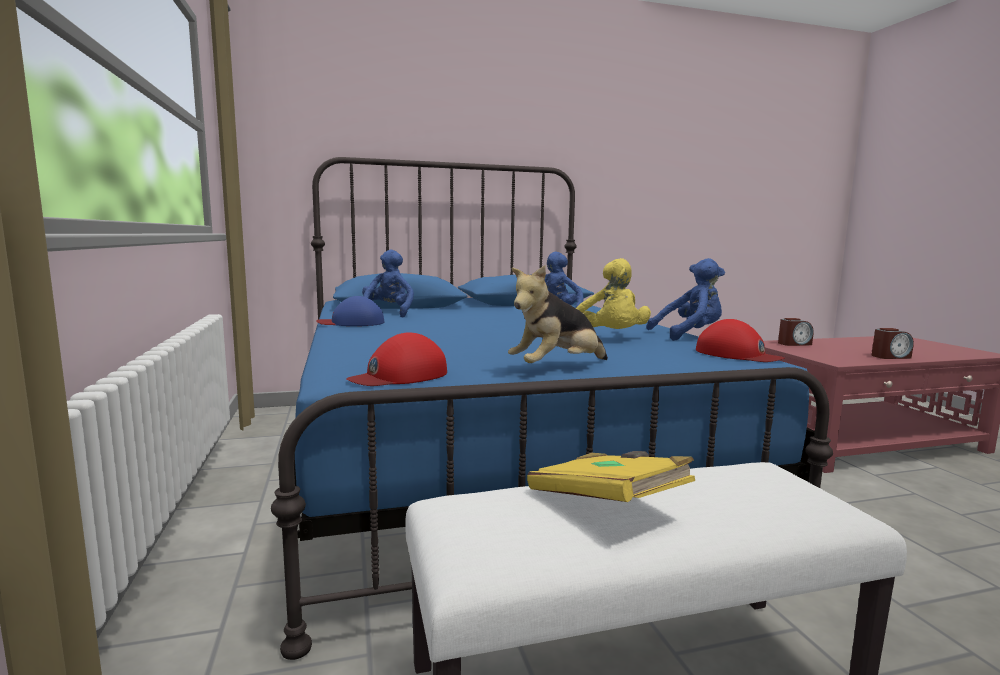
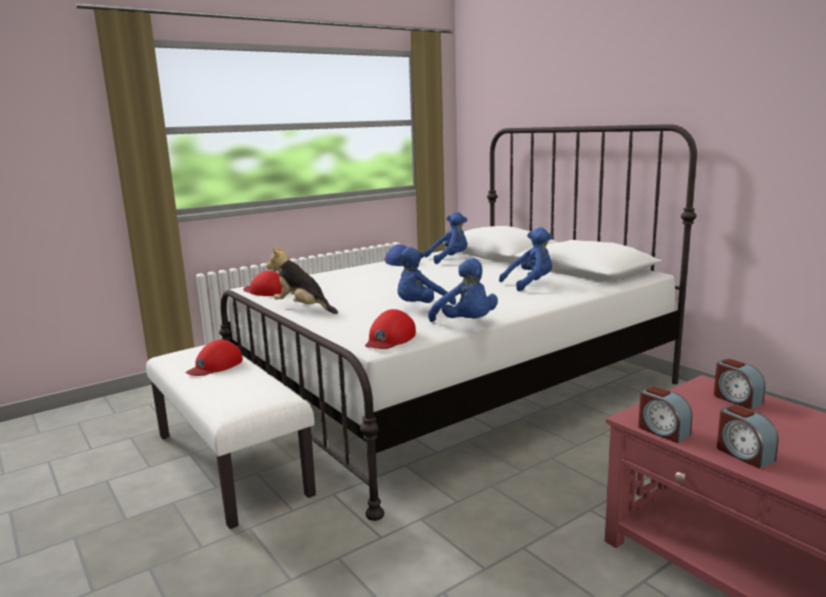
camera: 70 degrees right, 5 degrees up
blue bed [271,157,833,660] -> white bed [219,124,697,521]
yellow book [527,451,695,502] -> red cap [186,340,243,376]
yellow plush toy [576,258,651,329] -> blue plush toy [396,247,456,305]
none -> alarm clock [638,386,692,443]

